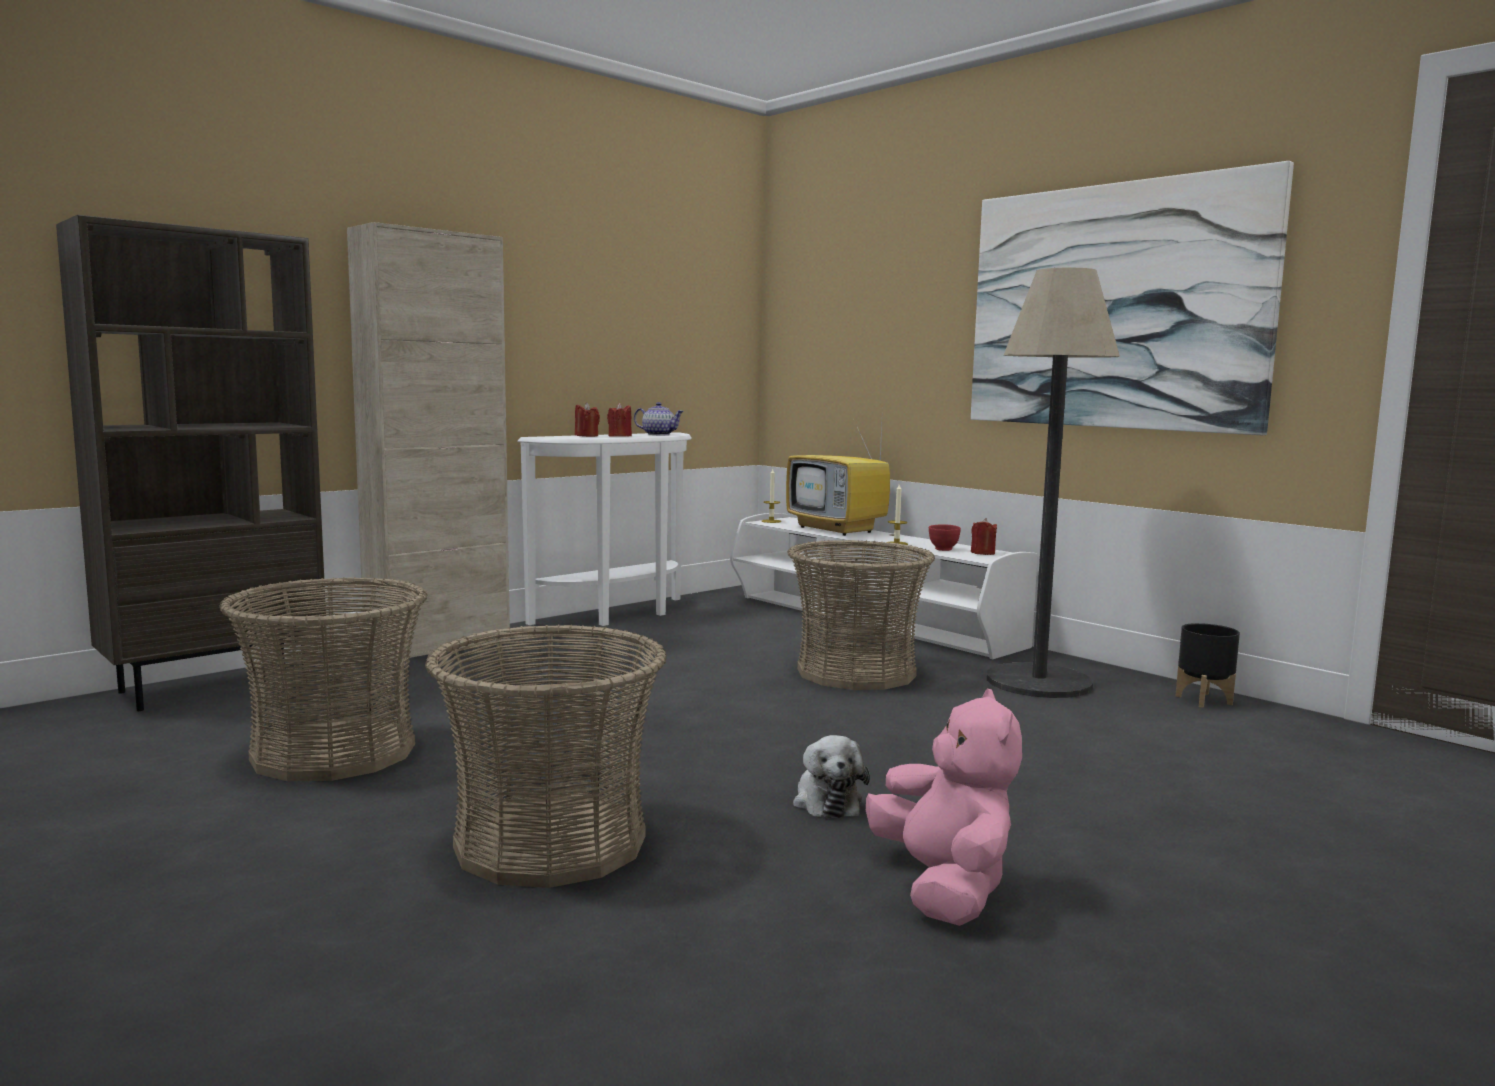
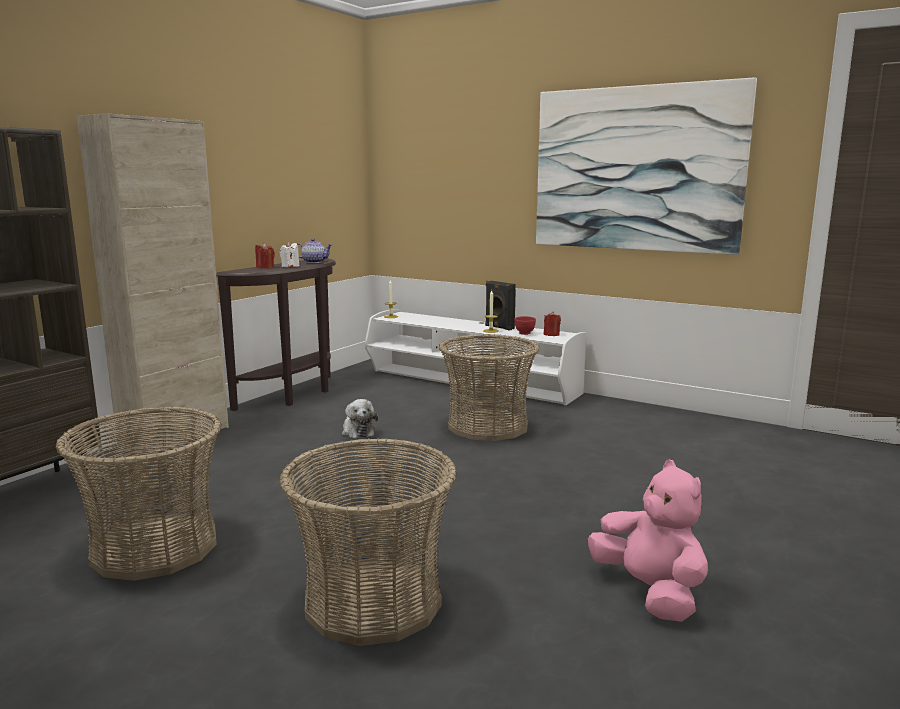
camera: 15 degrees left, 5 degrees up
white console table [518,432,692,626] -> brown console table [216,258,336,411]
red candle [607,403,632,437] -> white candle [280,242,299,267]
television [786,404,890,536] -> none
plush toy [793,735,870,819] -> plush toy moved to [342,399,378,439]
floor lamp [987,268,1120,698] -> none
black planter [1175,623,1240,708] -> none
none -> black speaker [485,281,516,331]

